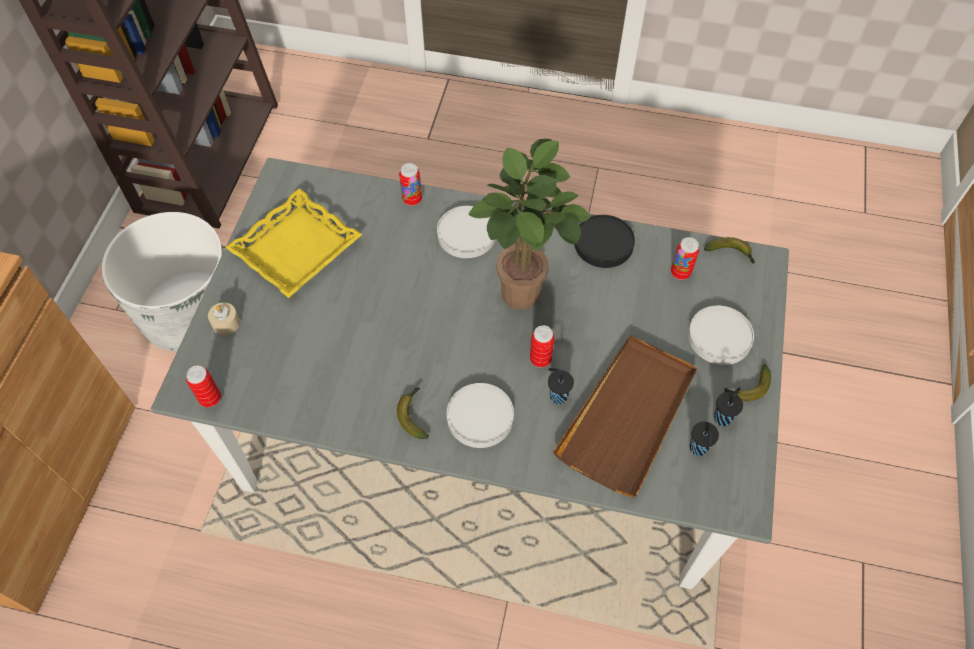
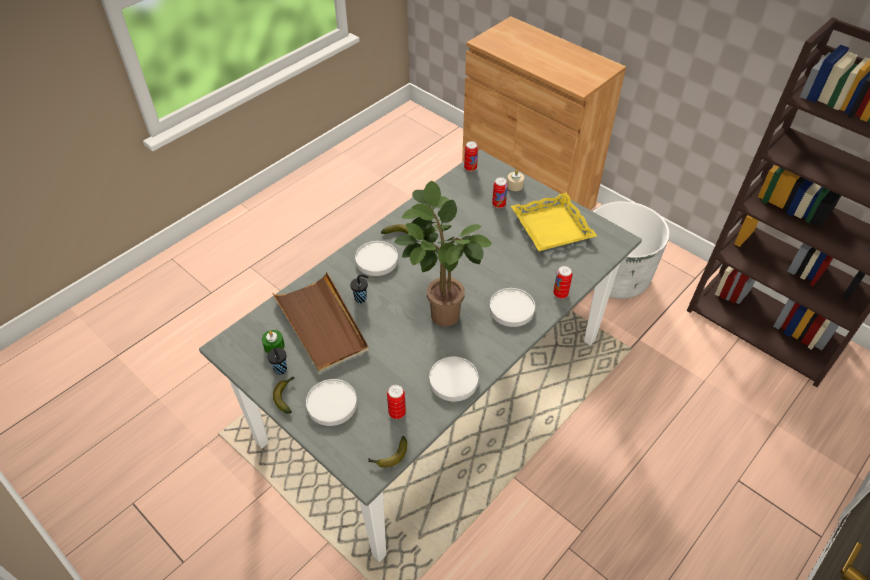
camera: 120 degrees right, 10 degrees down
can [530,325,555,367] -> can moved to [492,177,508,208]
black plate [574,215,635,268] -> white plate [429,357,478,401]
black cup [689,422,719,456] -> green candle [262,330,285,353]

